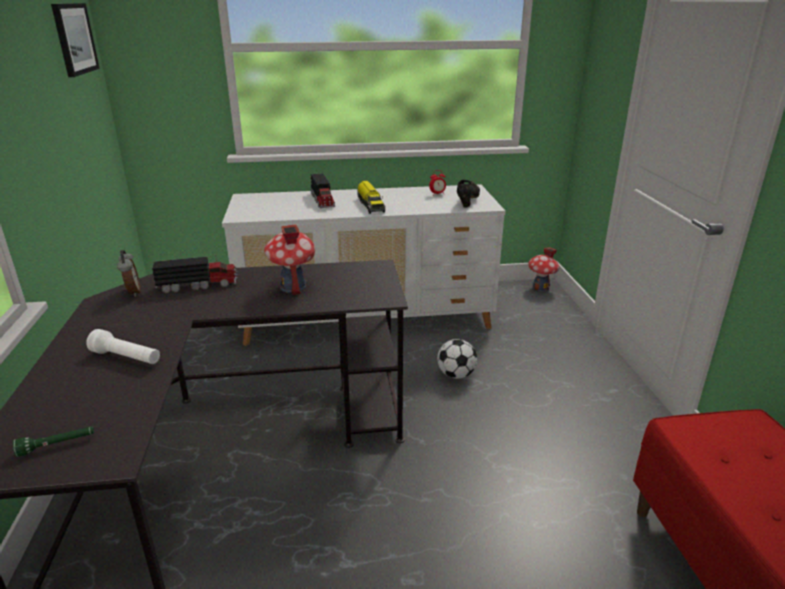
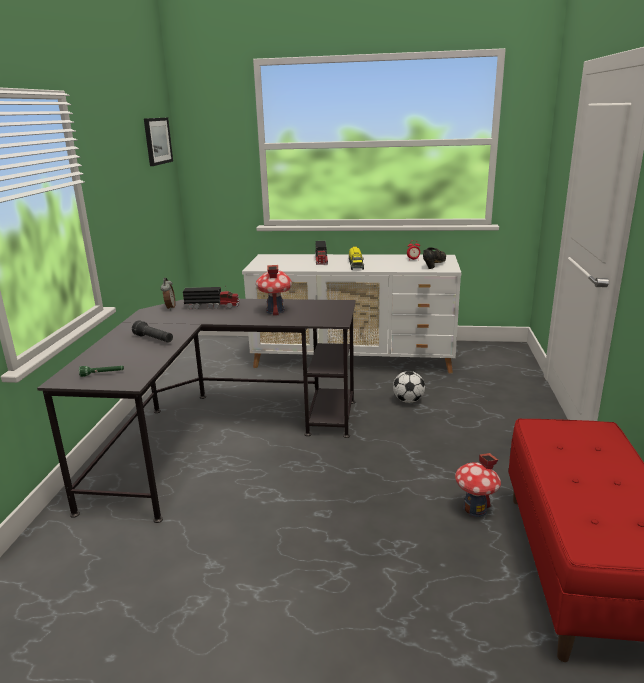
camera: 15 degrees right, 5 degrees down
white flashlight [86,329,160,364] -> black flashlight [132,320,173,343]
toy house [528,247,560,292] -> toy house moved to [455,453,501,517]

